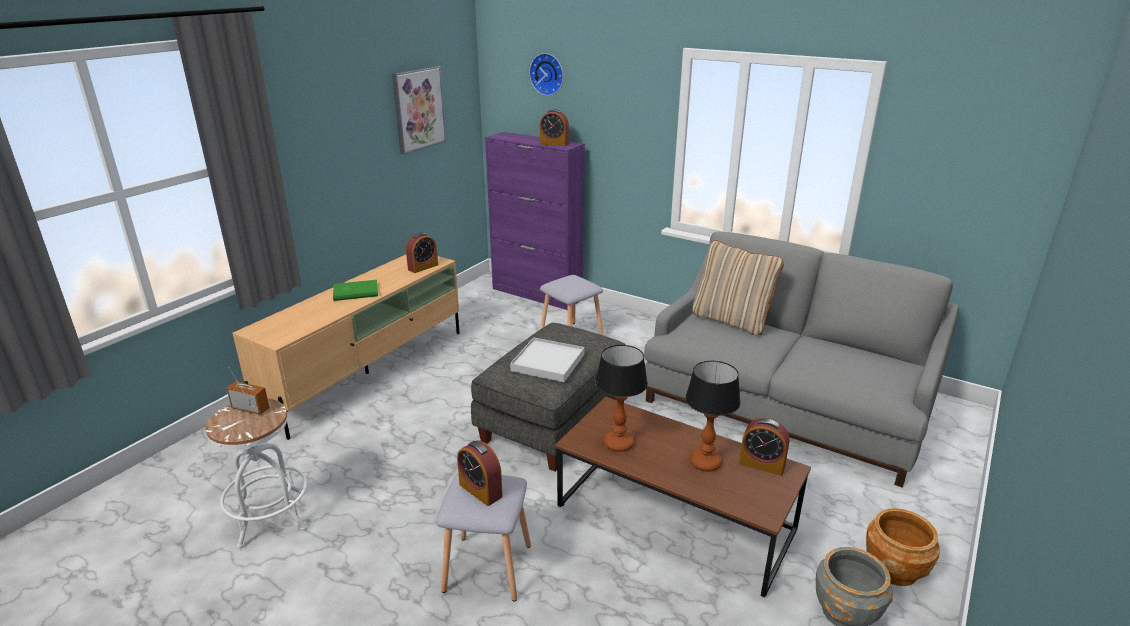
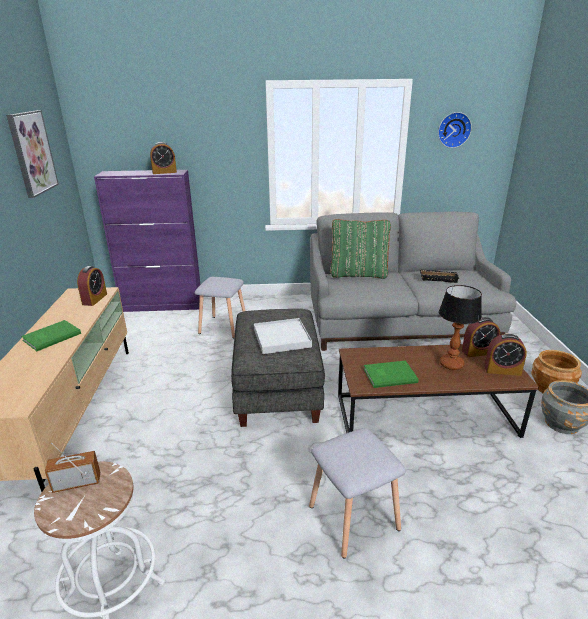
camera: 35 degrees left, 0 degrees up
alarm clock [457,440,503,506] -> alarm clock moved to [484,334,527,376]
wall clock [529,53,563,96] -> wall clock moved to [438,112,472,148]
table lamp [595,345,648,452] -> green book [364,360,419,388]
beige pillow [692,240,784,336] -> green pillow [330,219,391,279]
none -> black tray [420,269,459,283]

